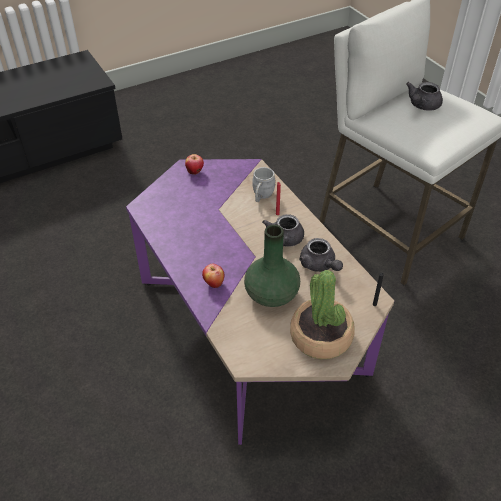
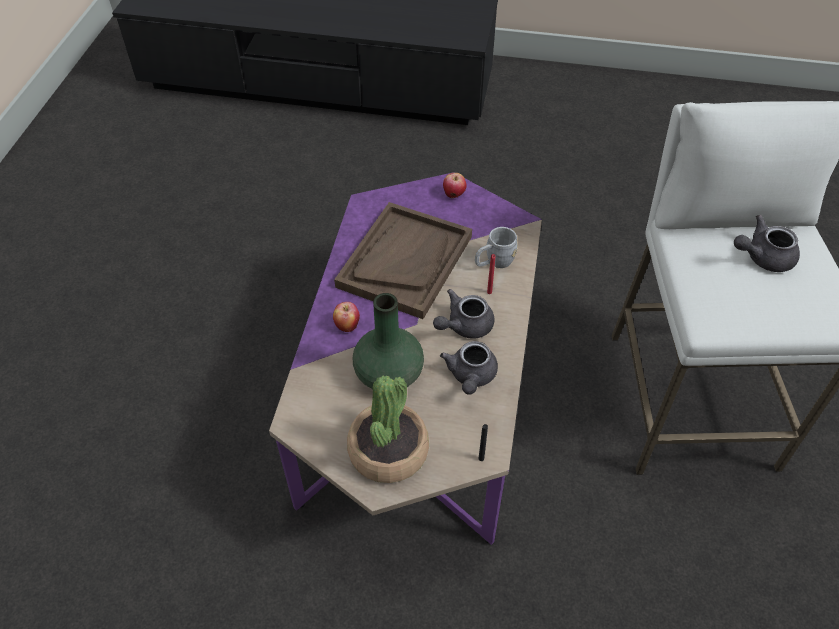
camera: 40 degrees right, 5 degrees up
none -> brown tray [334,202,472,319]

